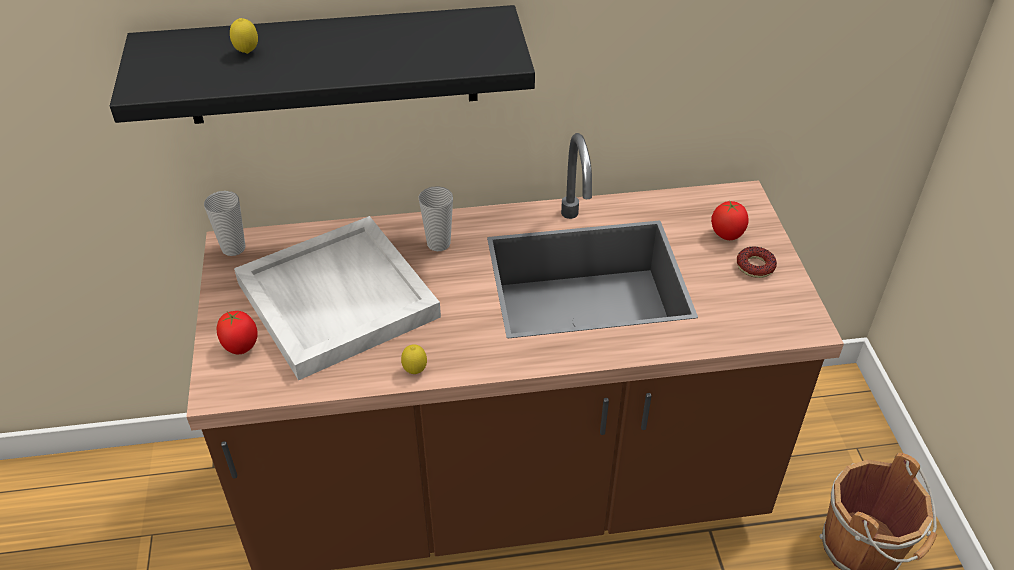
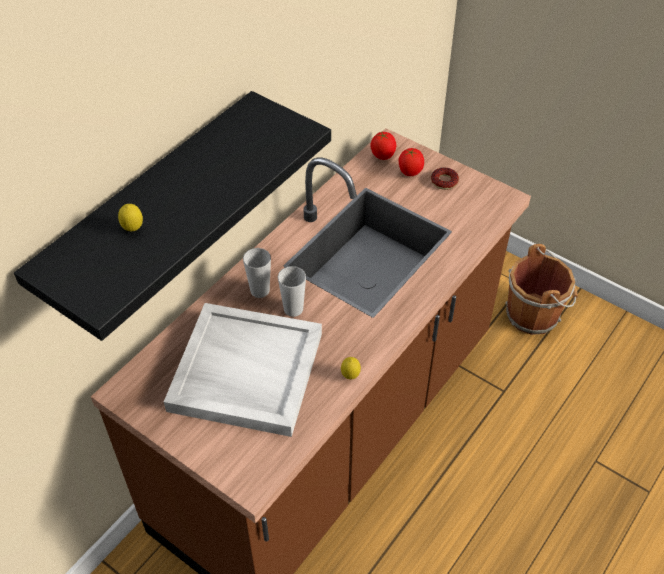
camera: 45 degrees left, 5 degrees up
cup [204,191,245,256] -> cup moved to [278,266,306,317]
tomato [216,310,258,354] -> tomato moved to [370,131,396,160]

